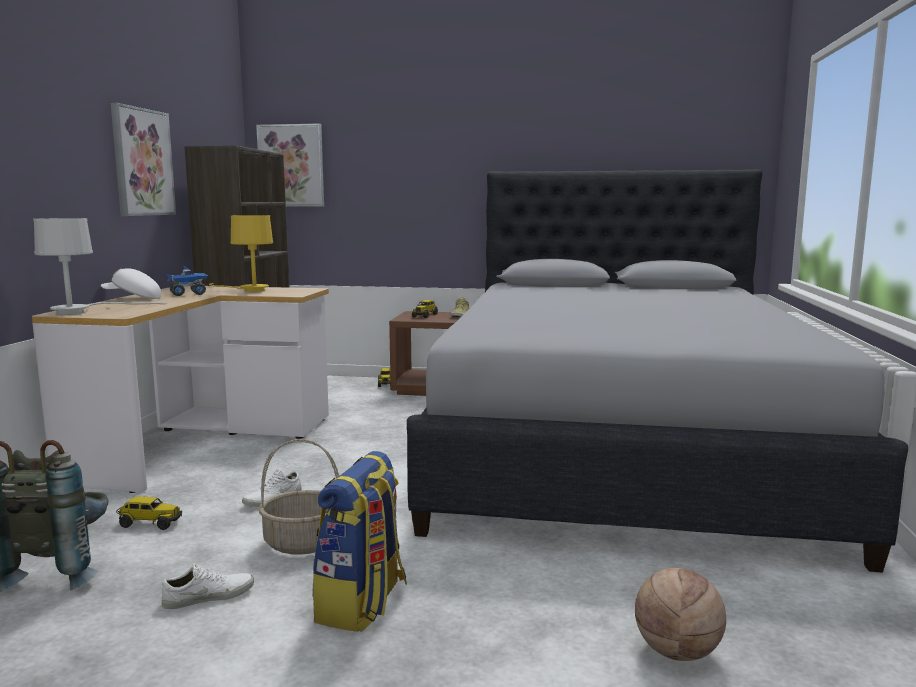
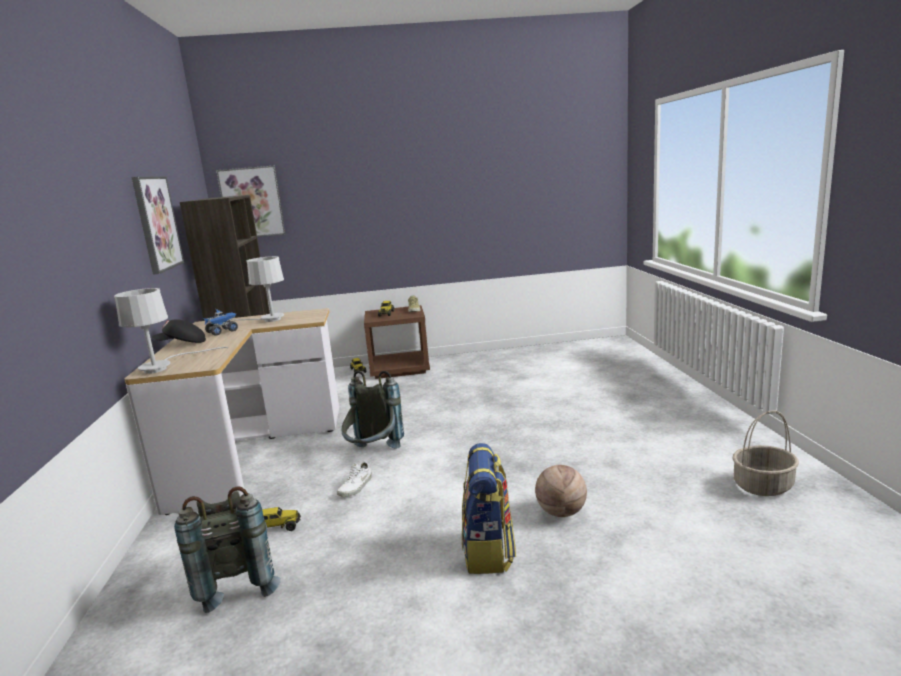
camera: 15 degrees left, 5 degrees up
white cap [101,268,161,299] -> black cap [152,319,206,343]
white shoe [162,563,254,609] -> none
yellow table lamp [209,215,273,292] -> white table lamp [232,256,284,322]
basket [259,439,339,555] -> basket moved to [733,410,799,496]
grey bed [407,169,908,573] -> none
basketball [635,568,726,661] -> basketball moved to [535,465,587,517]
none -> grey backpack [342,371,404,449]

